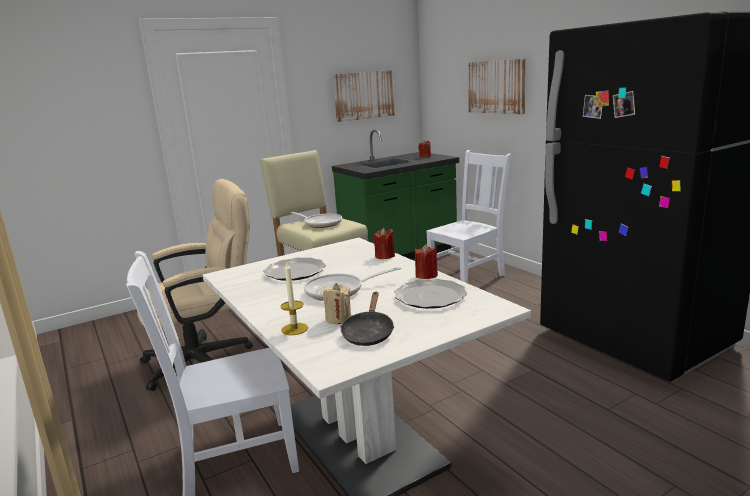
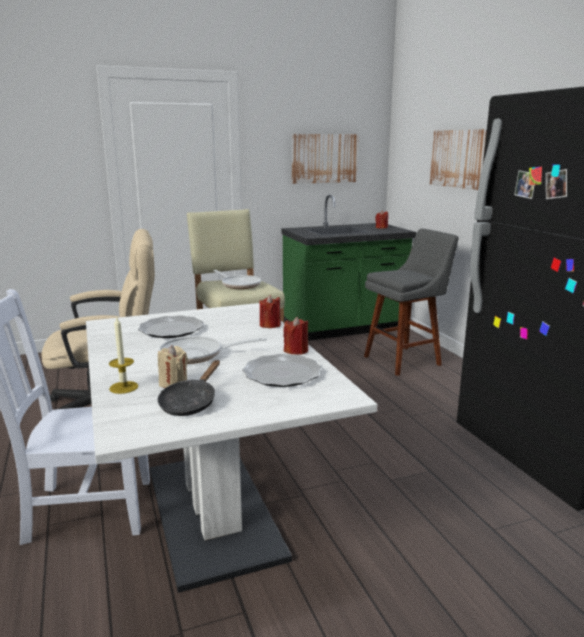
camera: 10 degrees right, 0 degrees up
white chair [426,150,511,283] -> grey stool [364,229,459,376]

